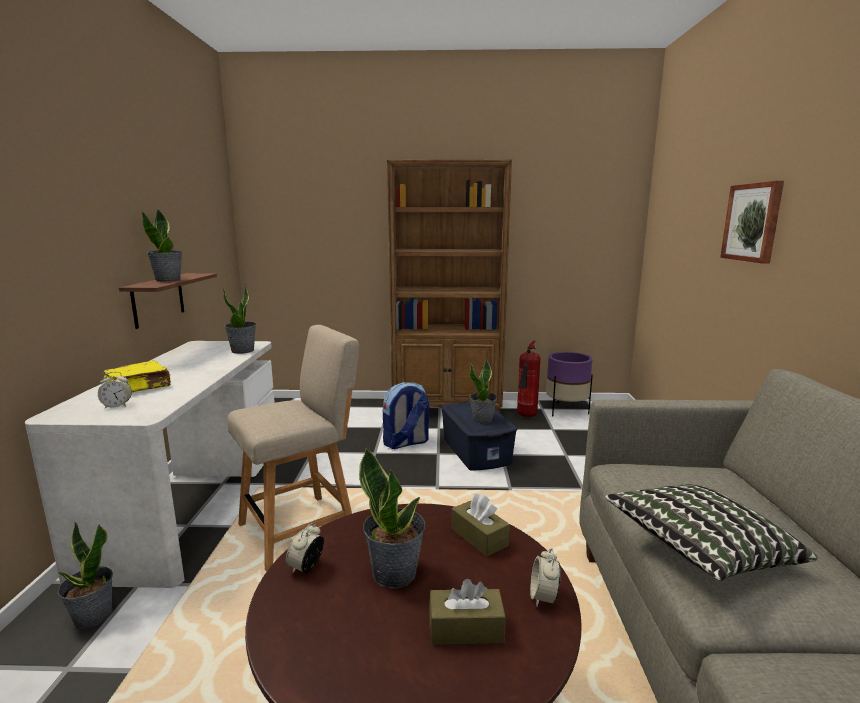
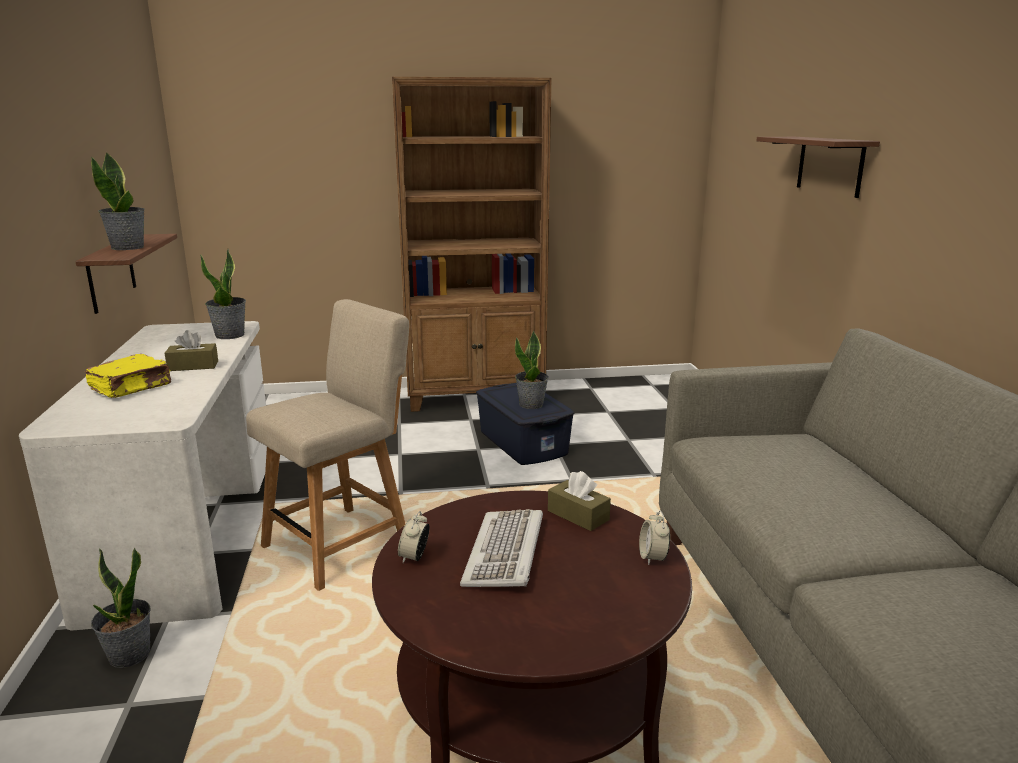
camera: 10 degrees left, 5 degrees up
alarm clock [98,372,132,408] -> none
potted plant [359,448,425,589] -> keyboard [460,509,543,587]
backpack [383,382,430,449] -> none
brown tissue box [429,579,506,645] -> brown tissue box moved to [165,330,218,371]
fire extinguisher [517,341,540,417] -> none
purple planter [546,352,593,416] -> none
pillow [605,484,818,581] -> none
picture [720,181,784,263] -> shelf [756,137,880,198]

